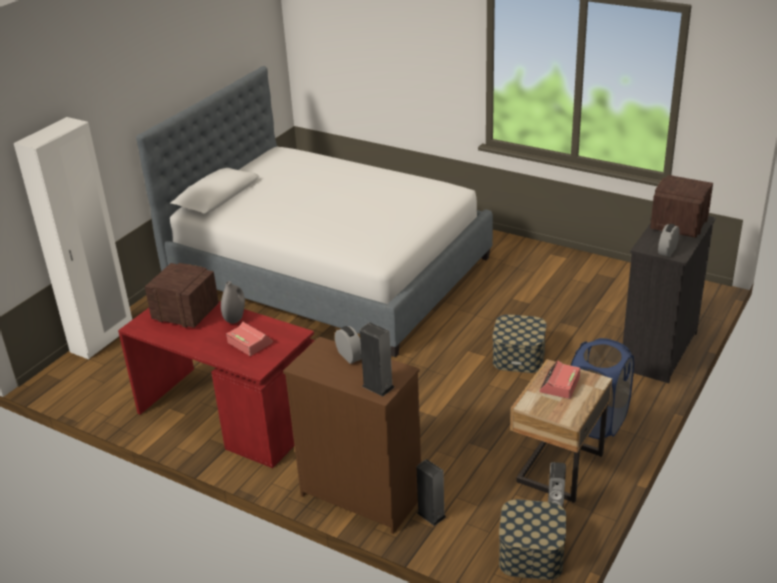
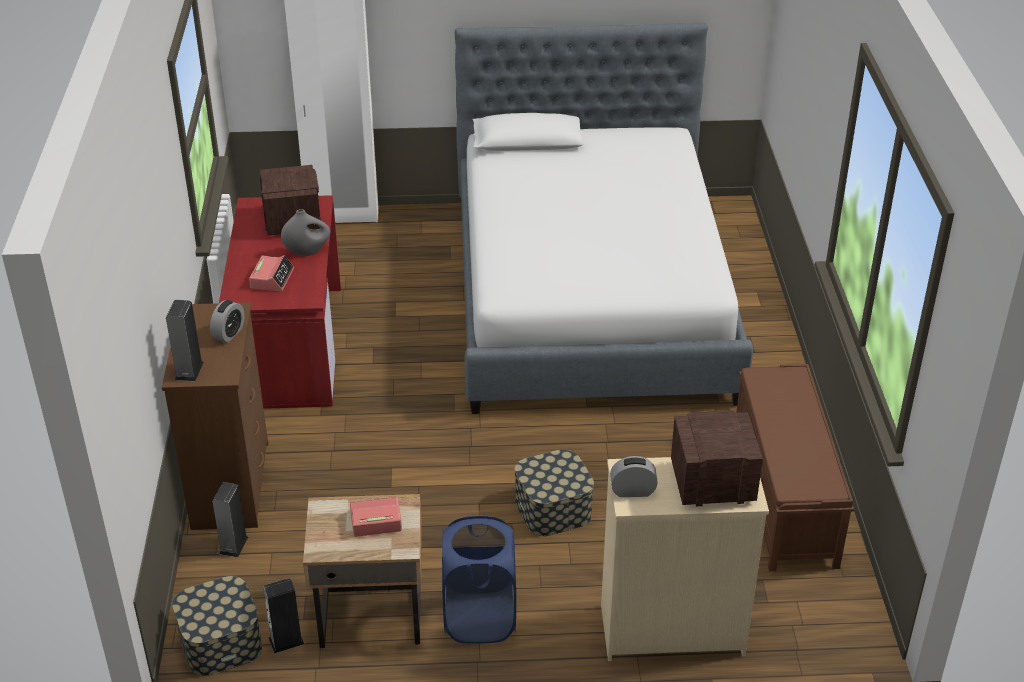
camera: 55 degrees right, 5 degrees up
black dresser [623,216,716,383] -> beige dresser [601,457,769,661]
none -> brown bench [736,364,854,571]

